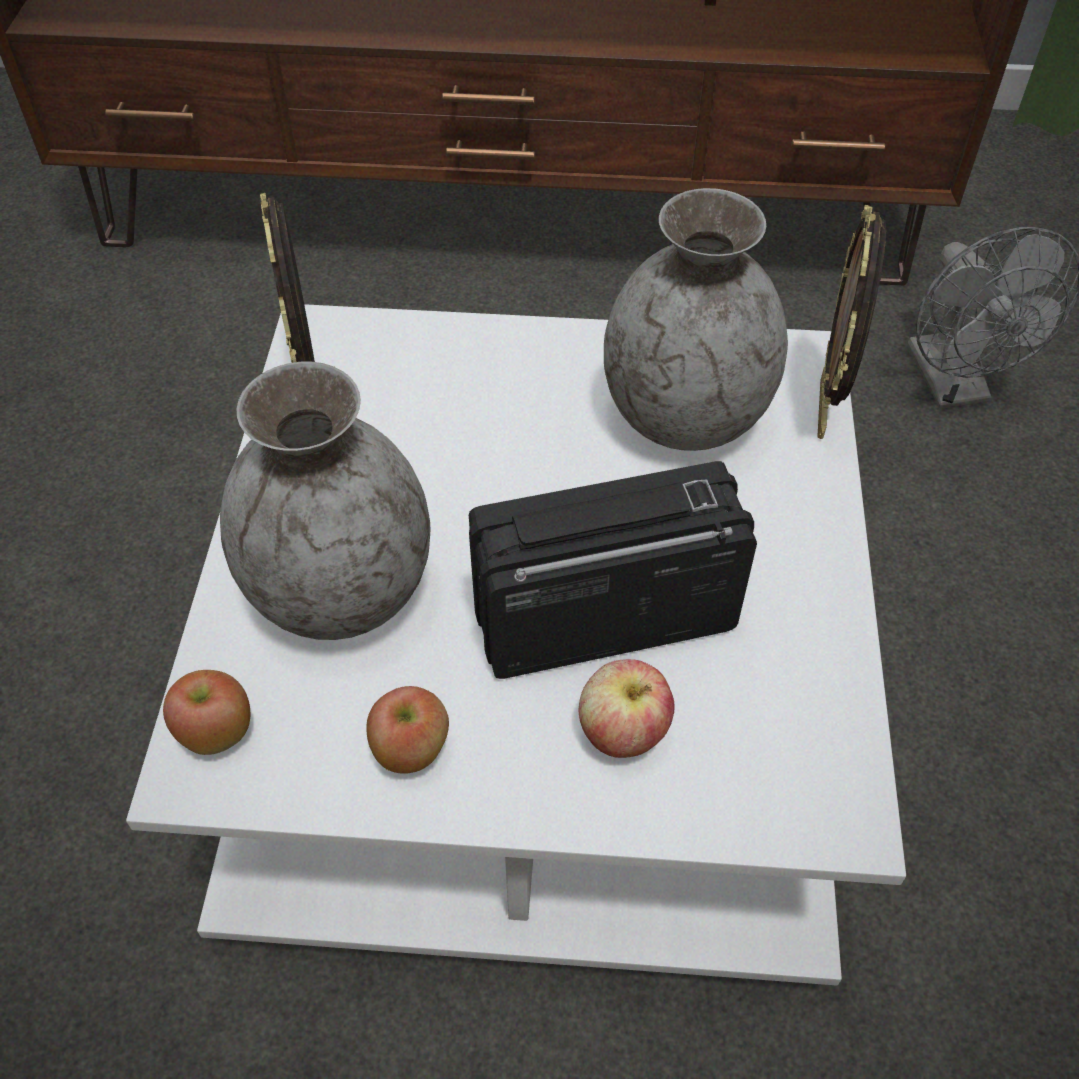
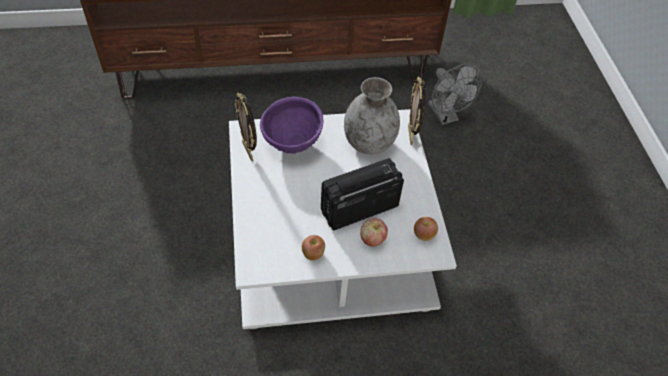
camera: 15 degrees left, 0 degrees up
apple [163,670,250,755] -> apple moved to [414,217,438,241]
grey vase [220,362,430,640] -> none
none -> purple bowl [260,97,323,154]

